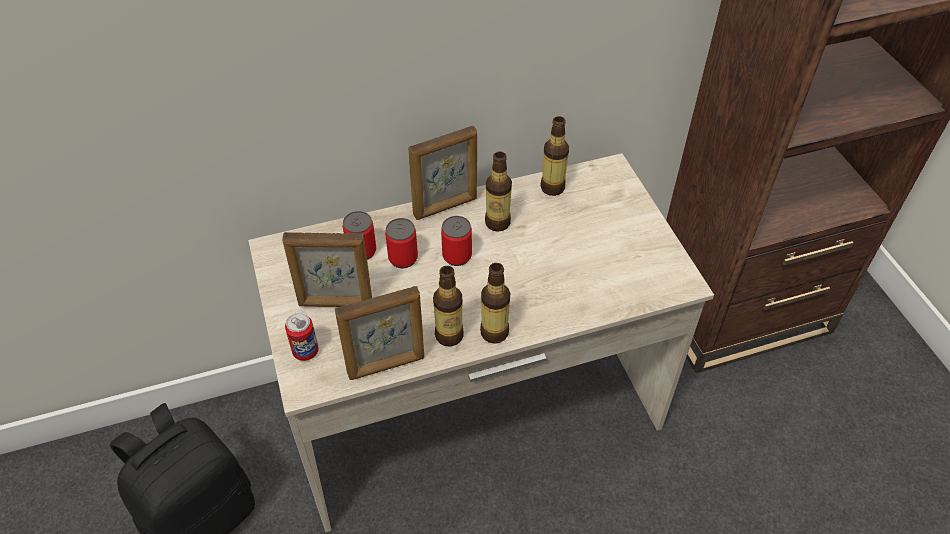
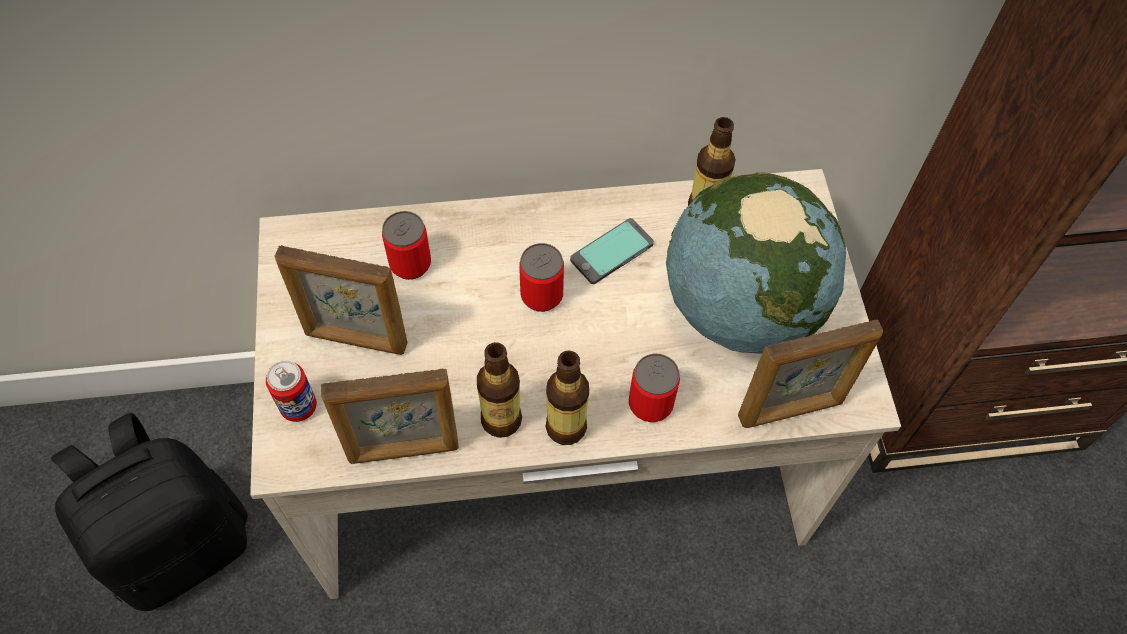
camera: 10 degrees right, 10 degrees up
can [385,218,418,268] -> can moved to [629,354,680,422]
picture frame [408,126,477,220] -> picture frame moved to [738,319,883,428]
bottle [485,152,512,232] -> phone [570,218,654,284]
none -> globe [666,172,846,354]

